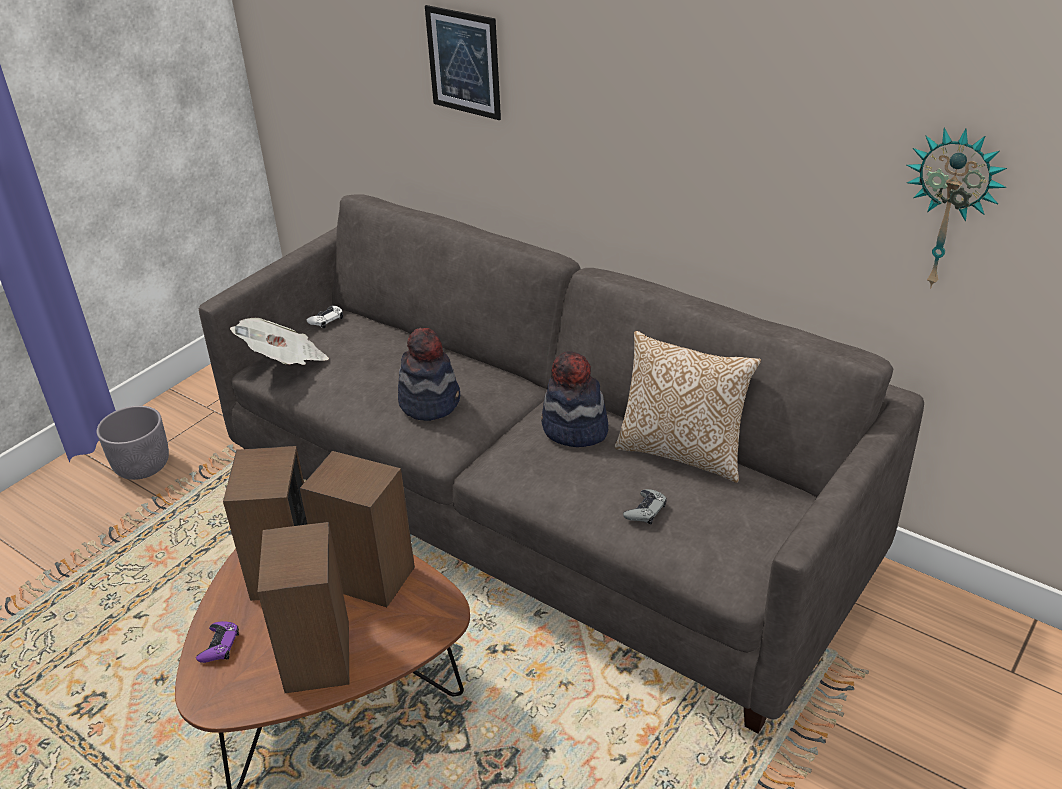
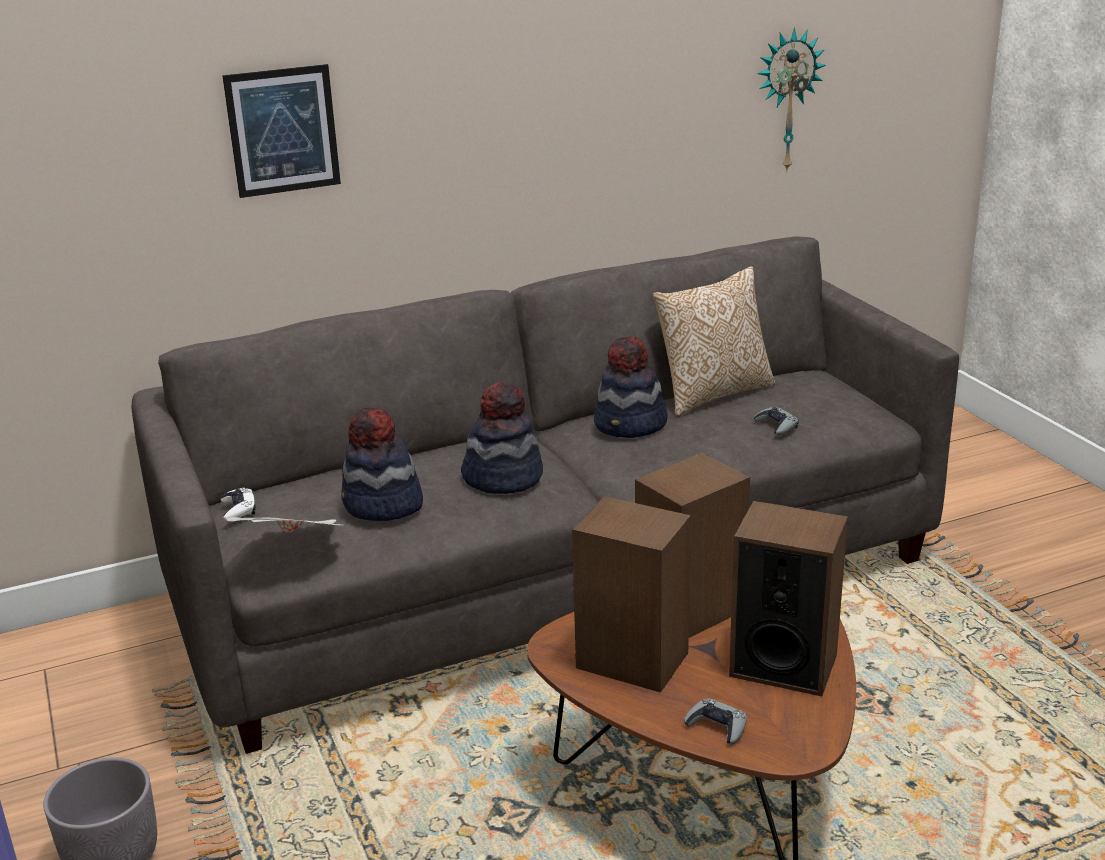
camera: 60 degrees left, 10 degrees down
purple game controller [196,621,239,663] -> grey game controller [684,698,747,745]
none -> hat [341,407,423,521]

